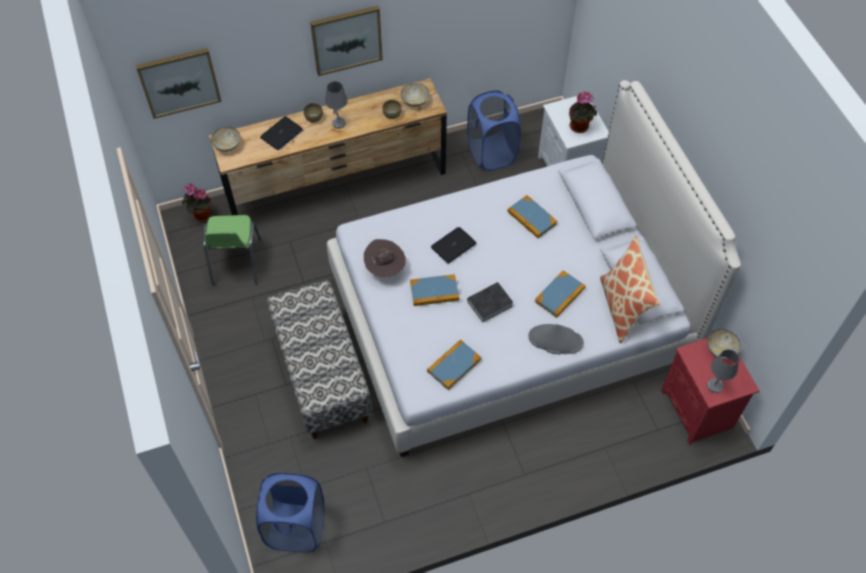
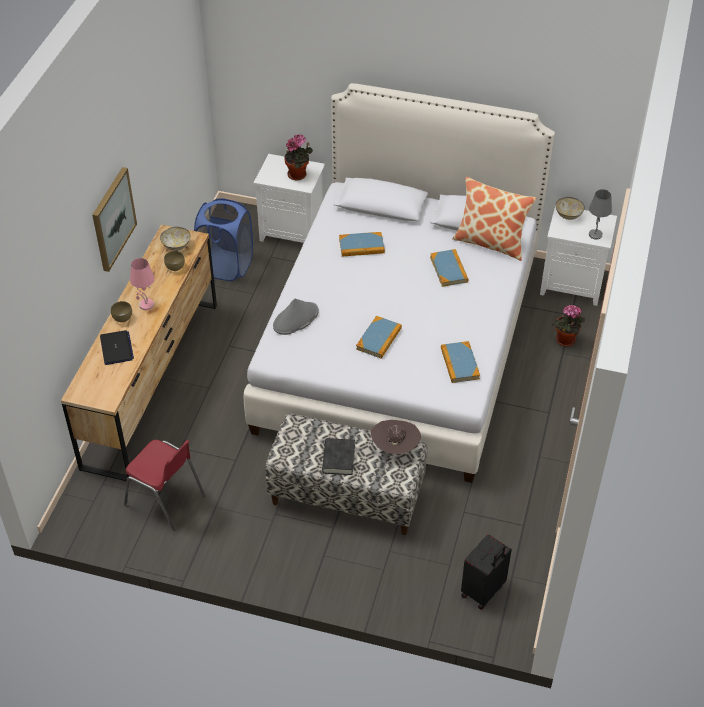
camera: 55 degrees left, 10 degrees down
picture [136,48,222,119] -> none
potted plant [181,183,212,222] -> potted plant moved to [552,305,585,347]
green chair [203,215,262,286] -> red chair [124,440,206,531]
bowl [211,127,240,152] -> none
blue laundry basket [256,472,324,552] -> black suitcase [461,534,512,610]
grey table lamp [325,81,348,129] -> pink table lamp [130,258,155,310]
brown hat [364,239,406,277] -> brown hat moved to [370,420,421,455]
laptop [431,227,477,264] -> none
black book [467,282,513,322] -> black book moved to [322,438,355,475]
grey hat [528,324,584,354] -> grey hat moved to [273,299,319,335]
red nightstand [661,338,760,445] -> white nightstand [540,205,617,306]

